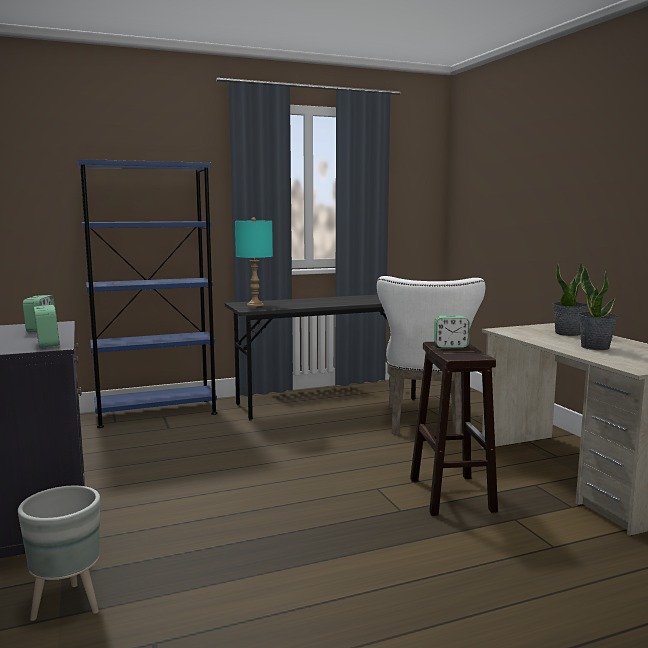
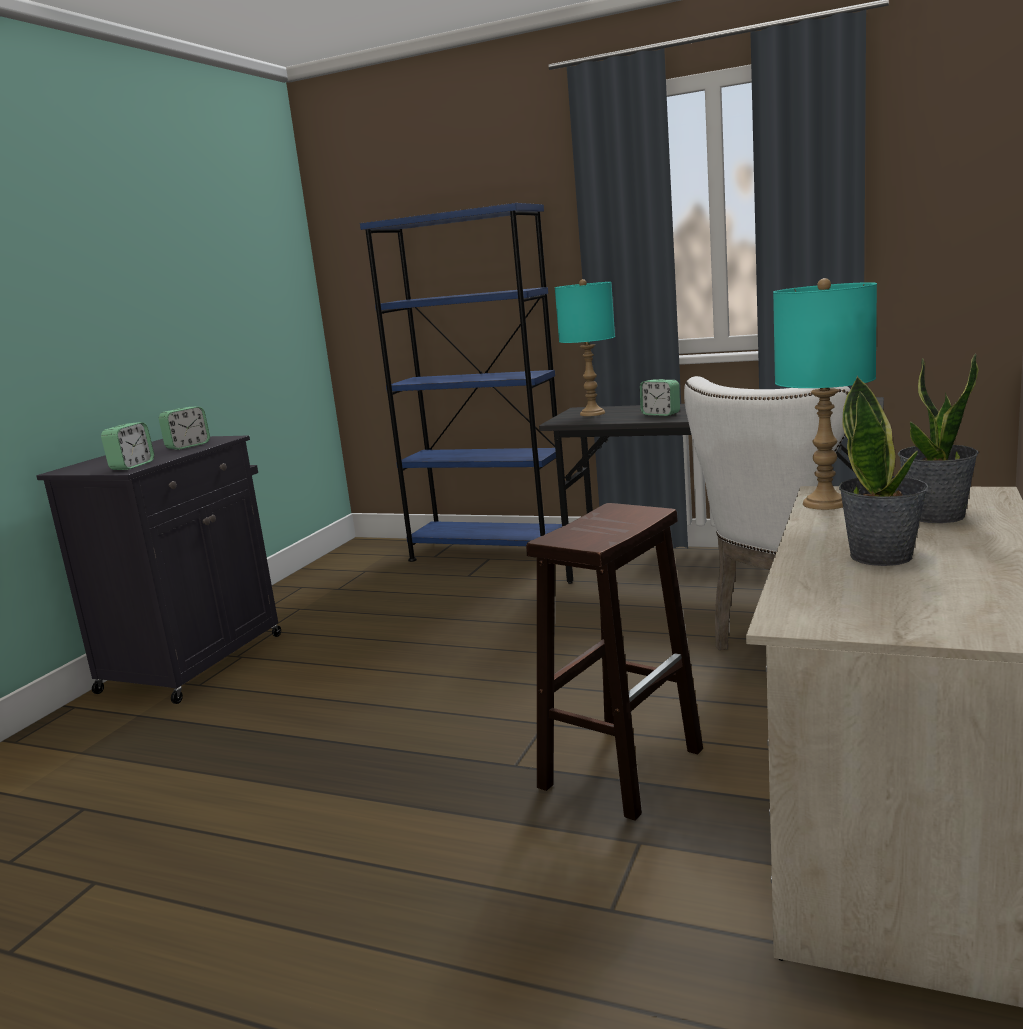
camera: 45 degrees right, 5 degrees up
grey planter [18,486,100,621] -> none
alarm clock [434,316,470,348] -> alarm clock moved to [640,379,680,416]
none -> turquoise table lamp [773,278,877,510]

